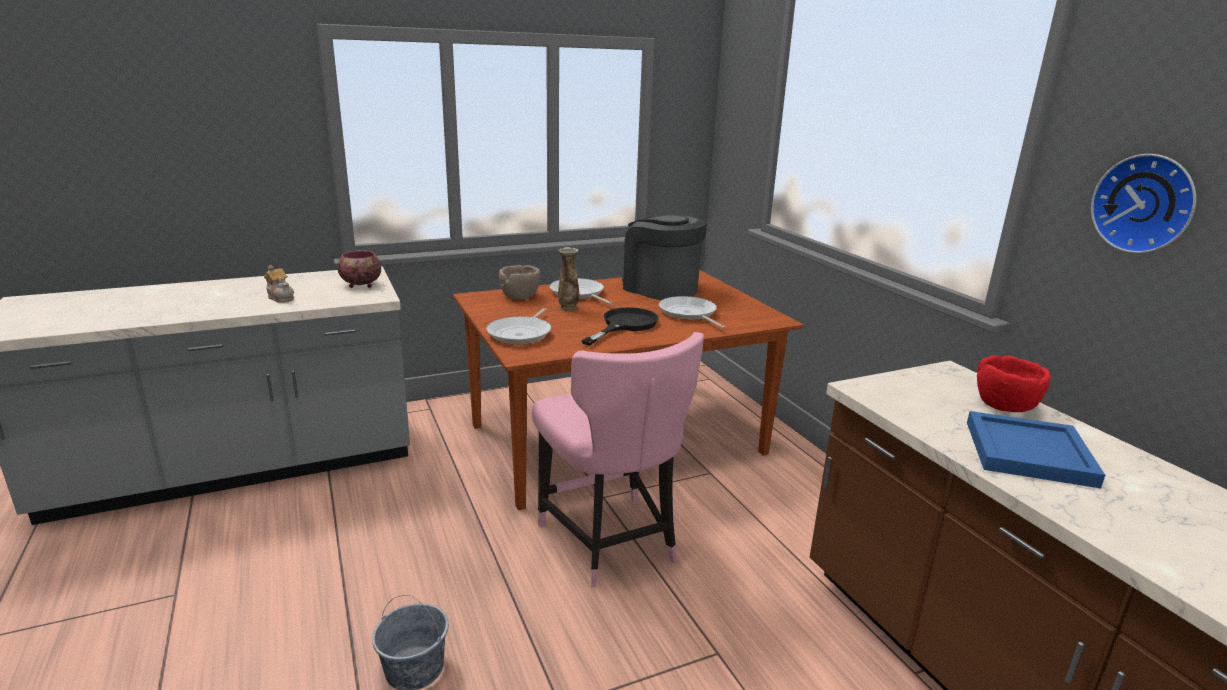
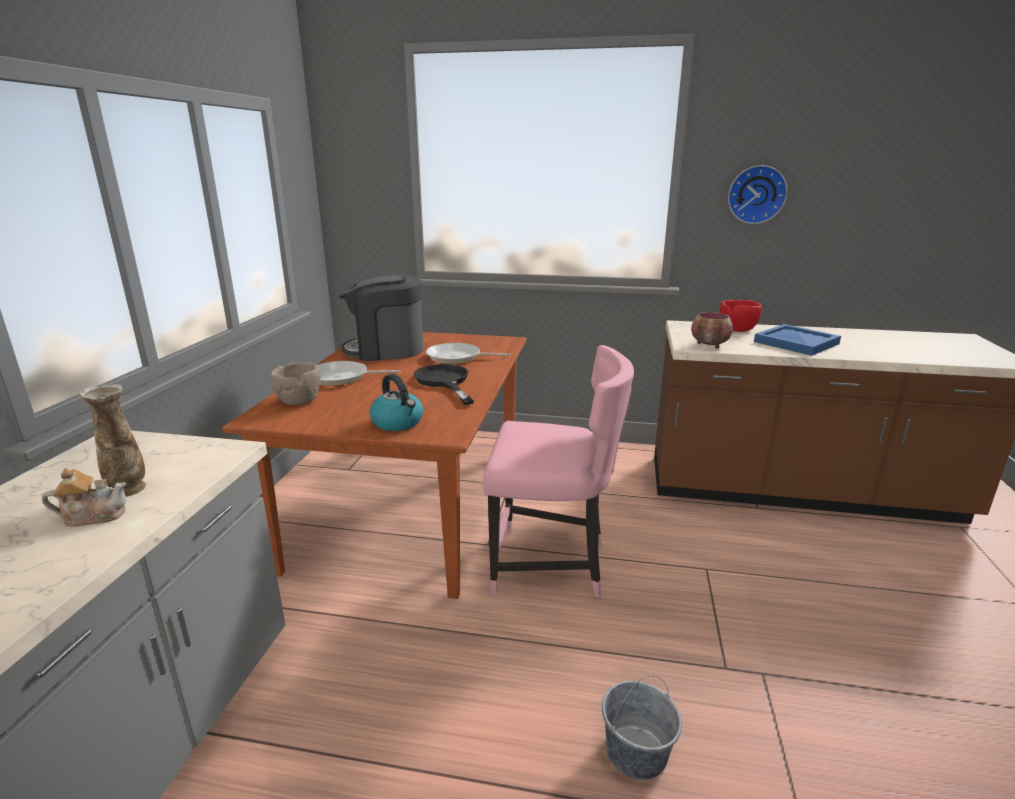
camera: 55 degrees left, 0 degrees up
bowl [338,251,381,288] -> bowl moved to [691,312,733,349]
frying pan [487,308,551,345] -> kettle [370,374,423,431]
vase [558,247,579,311] -> vase moved to [80,384,146,497]

